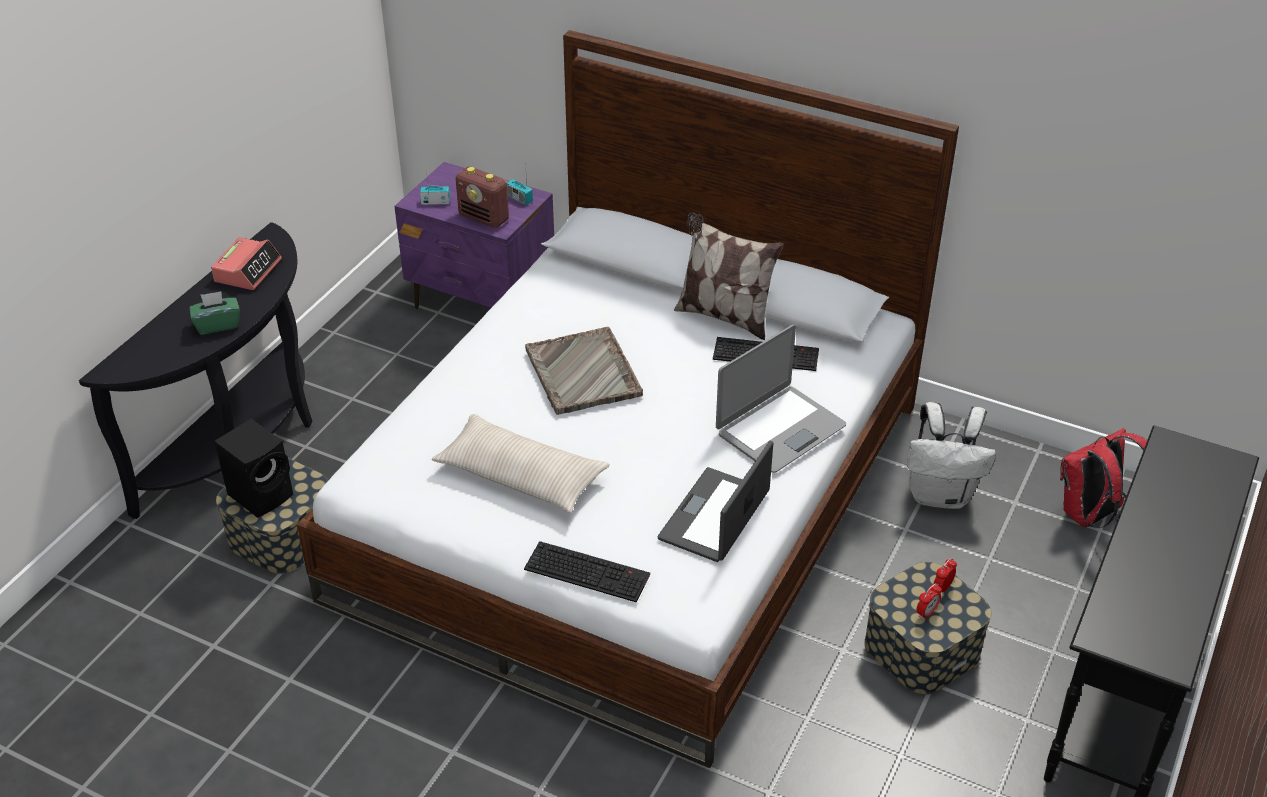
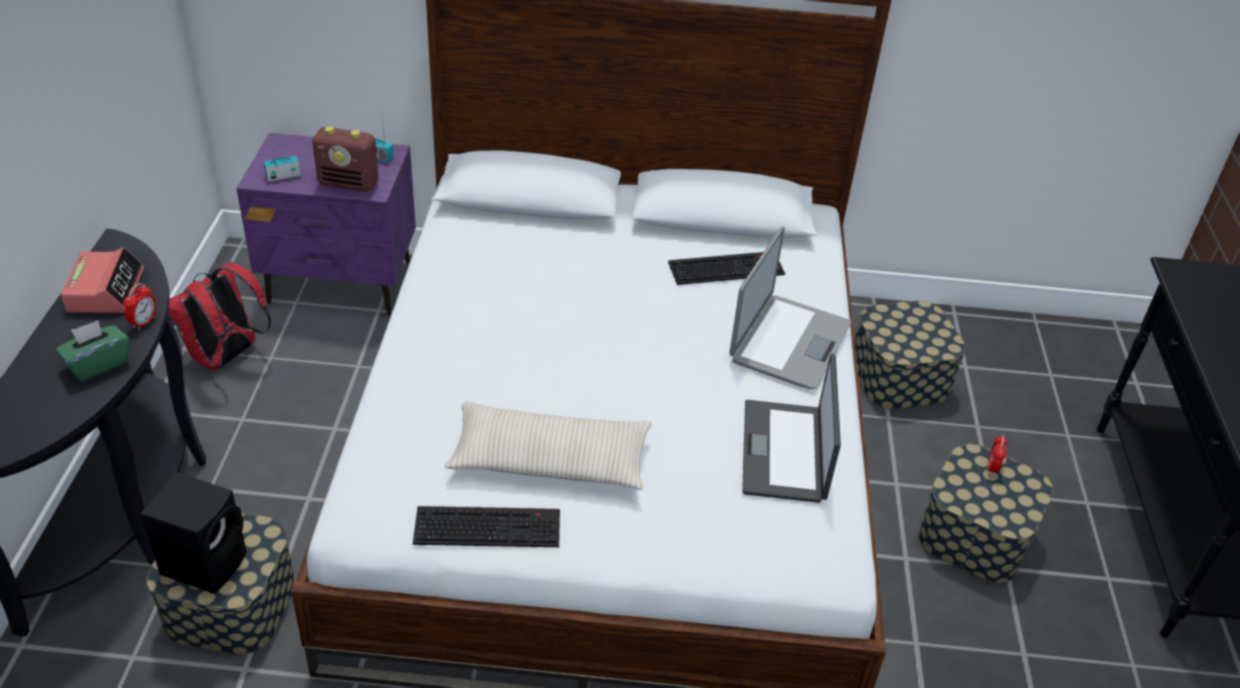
camera: 25 degrees left, 0 degrees up
keyboard [524,541,650,602] -> keyboard moved to [413,506,560,547]
grey tray [525,327,643,415] -> none
pillow [674,213,784,340] -> none
white backpack [907,402,996,509] -> storage box [855,301,966,409]
alarm clock [917,583,942,620] -> alarm clock moved to [123,283,156,330]
red backpack [1060,428,1147,528] -> red backpack moved to [168,262,271,370]

